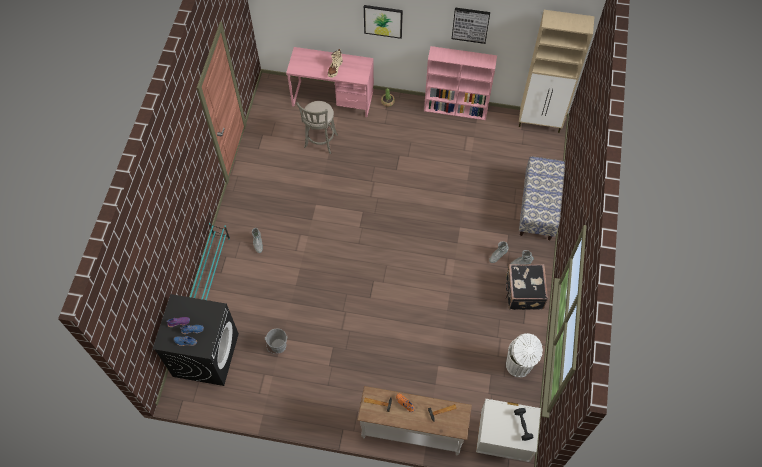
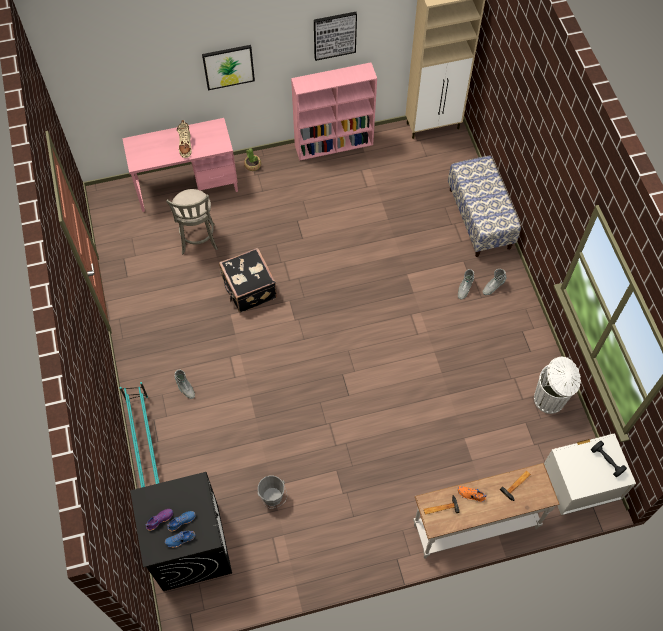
camera: 25 degrees left, 0 degrees up
black suitcase [505,264,548,310] -> black suitcase moved to [219,248,277,313]

